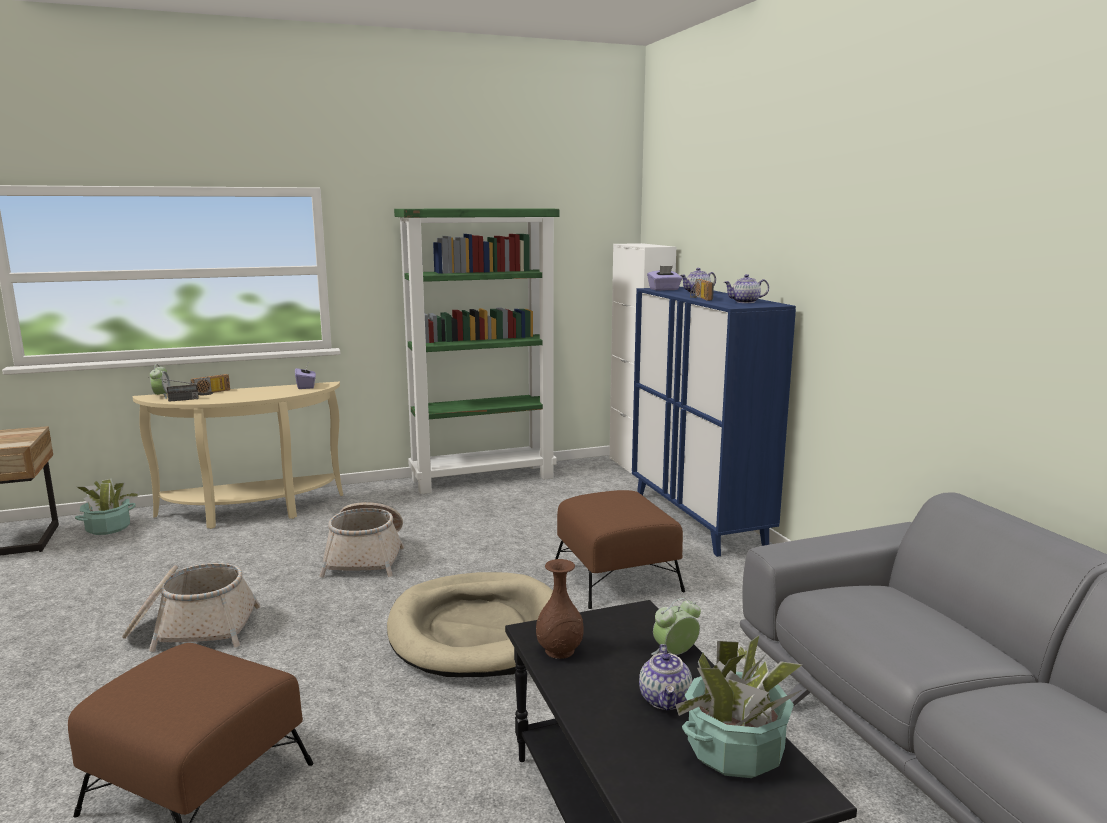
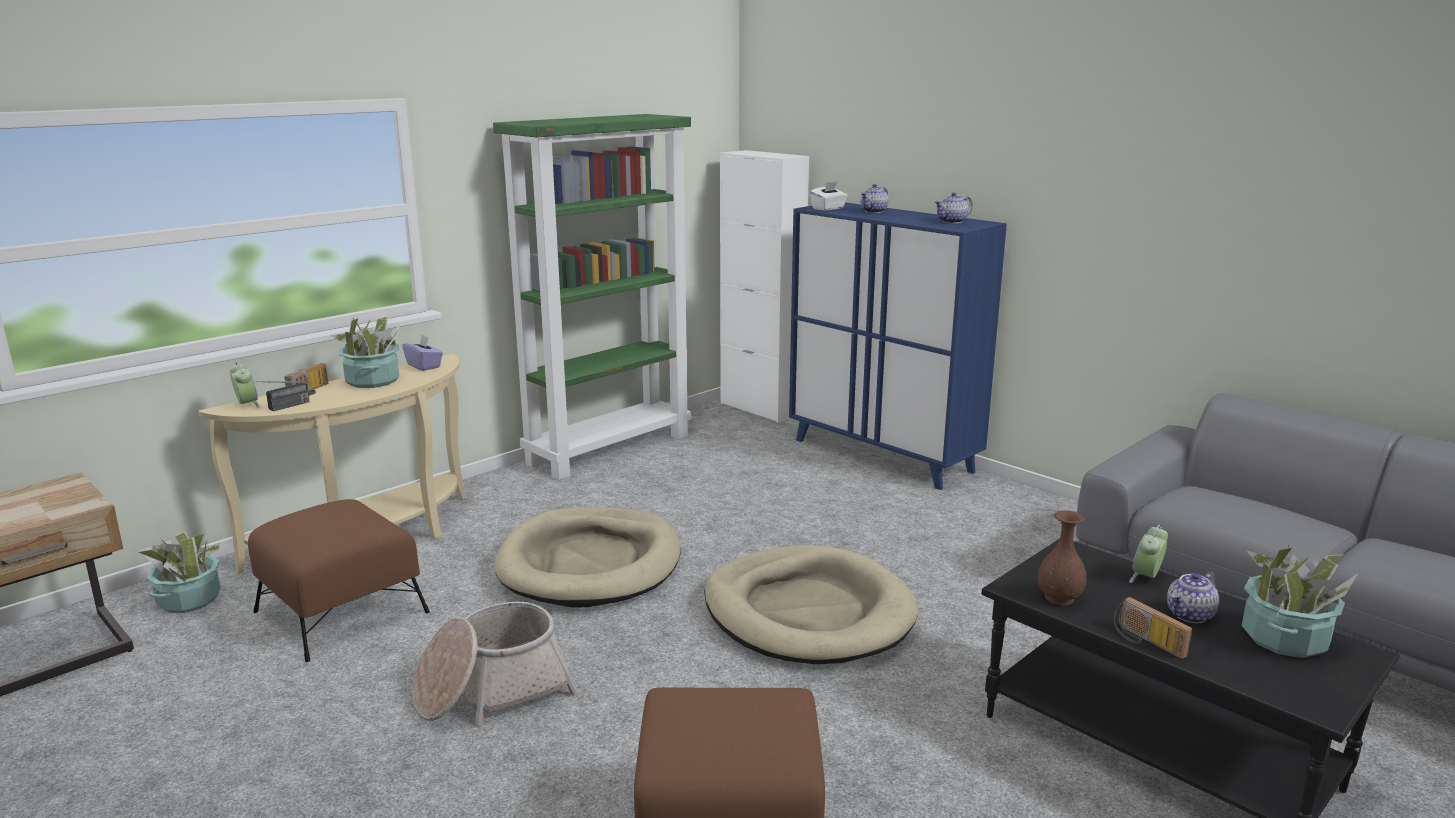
camera: 25 degrees left, 5 degrees up
basket [320,502,404,577] -> beige dog bed [495,507,680,608]
brown ottoman [555,490,685,609] -> brown ottoman moved to [248,499,430,662]
teapot [639,644,692,711] -> teapot turned 75 degrees clockwise [1167,572,1219,623]
purple tissue box [647,266,682,291] -> white tissue box [810,182,848,211]
radio [690,279,714,301] -> radio moved to [1114,597,1192,659]
none -> potted plant [330,316,400,388]

